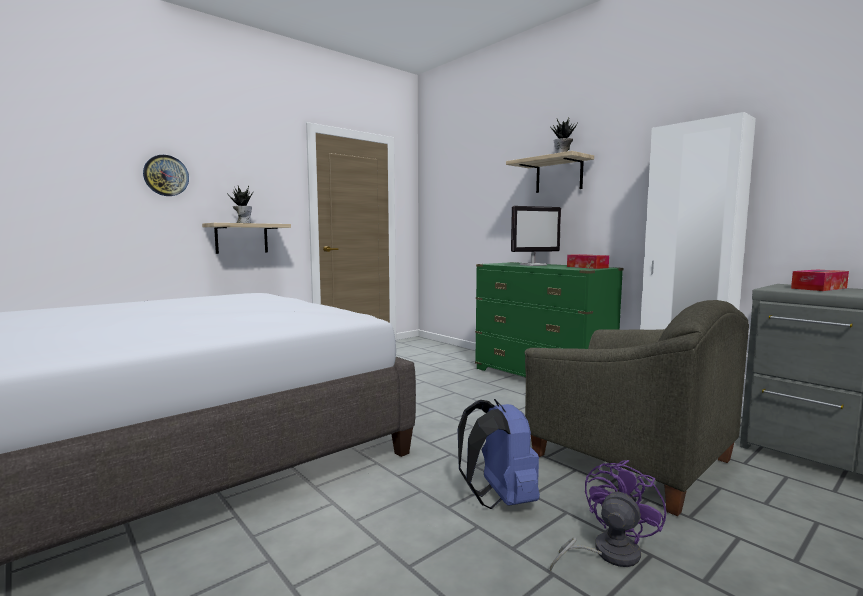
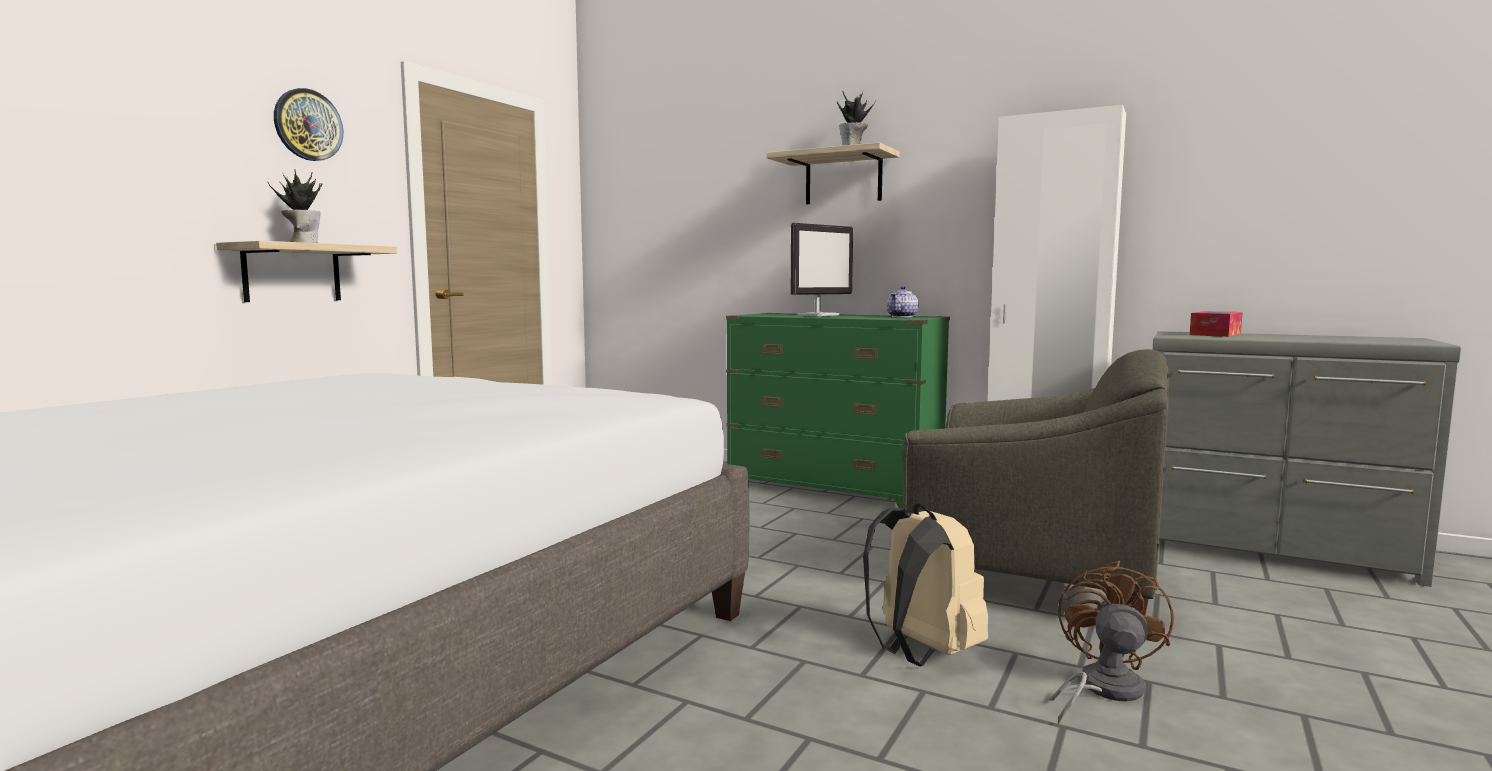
camera: 20 degrees left, 0 degrees up
wall clock [143,155,189,196] -> wall clock moved to [274,88,343,161]
blue backpack [458,399,540,509] -> beige backpack [863,503,988,667]
purple fan [550,460,666,571] -> brown fan [1050,561,1174,724]
tissue box [567,254,609,269] -> teapot [887,286,918,317]

